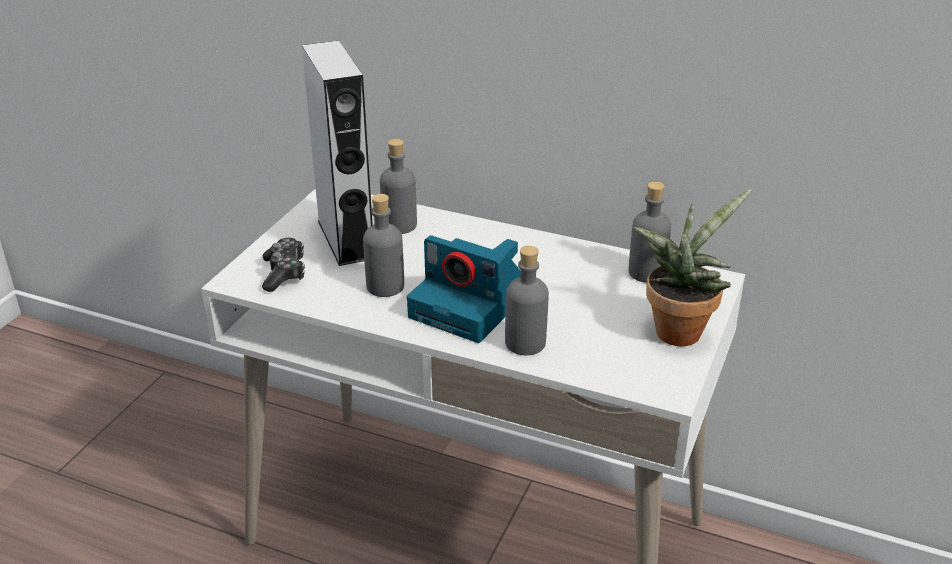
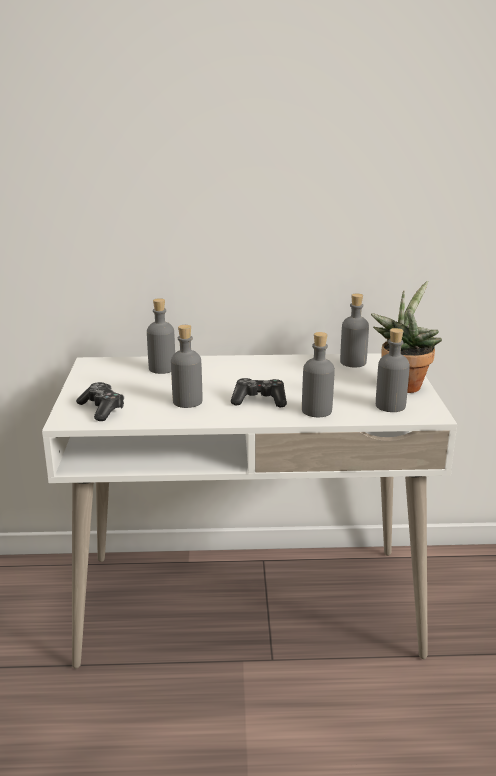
camera: 25 degrees left, 10 degrees down
grey speaker [302,41,373,266] -> none
camera [407,235,521,343] -> game controller [231,378,287,407]
none -> grey bottle [376,328,410,412]

